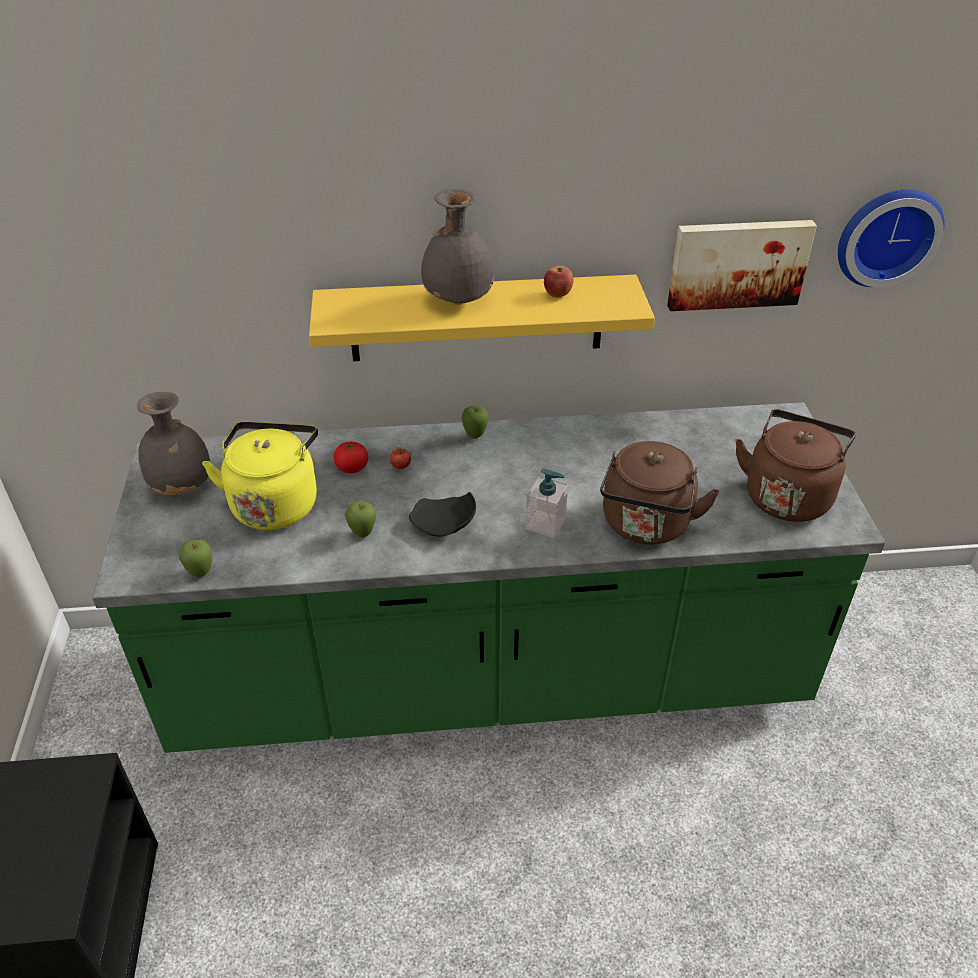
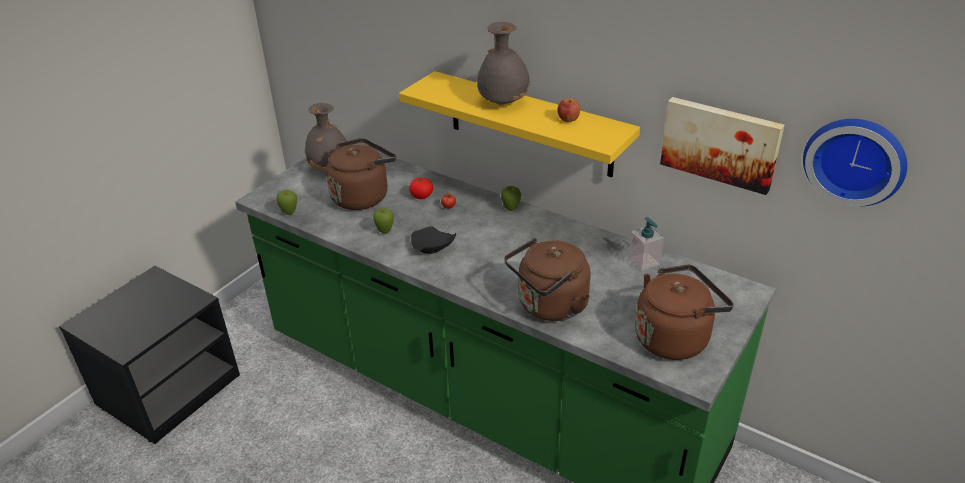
camera: 40 degrees right, 5 degrees down
yellow kettle [202,421,318,530] -> brown kettle [326,138,396,210]
soap dispenser [526,468,568,538] -> soap dispenser moved to [628,217,664,271]

